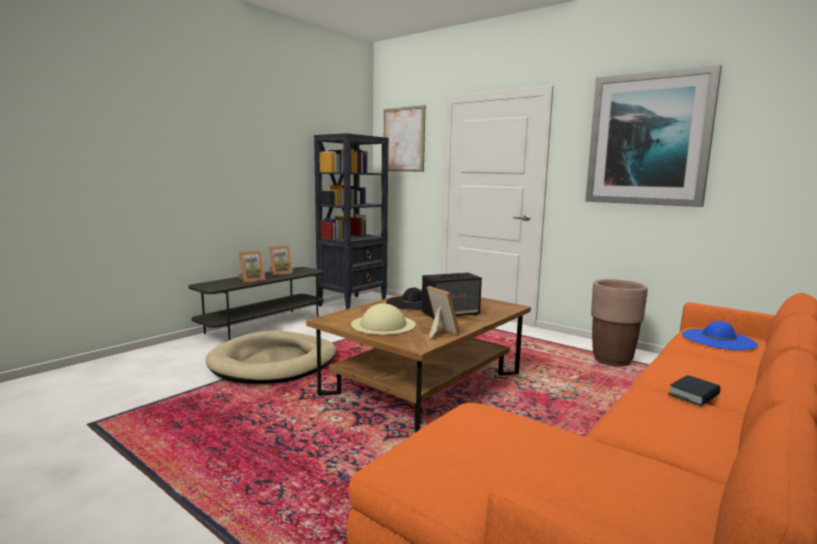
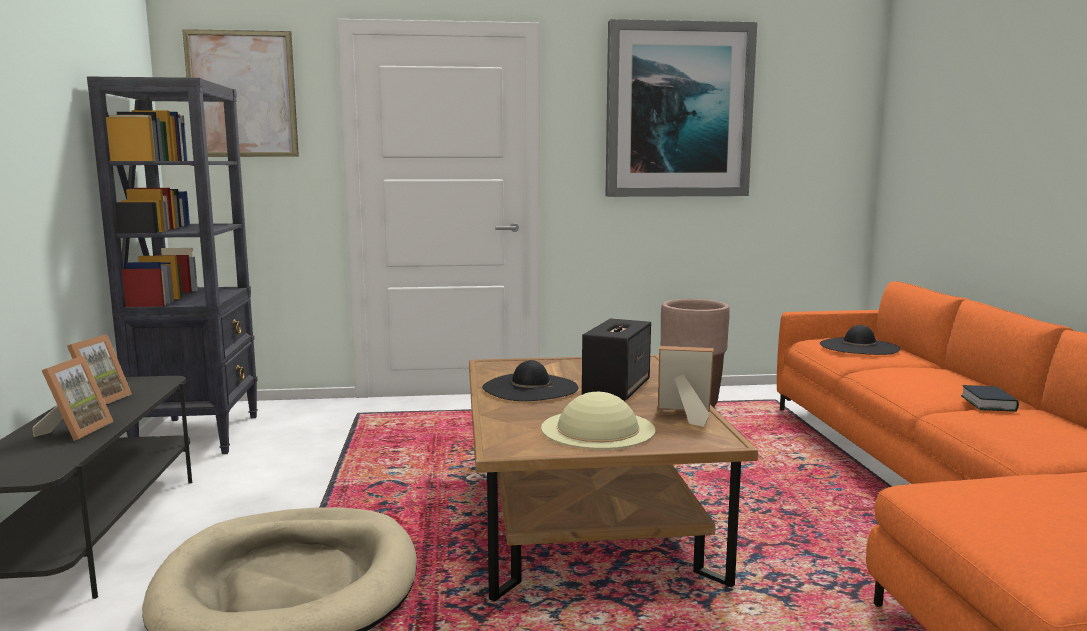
camera: 45 degrees left, 0 degrees up
blue hat [682,321,758,350] -> black hat [820,325,900,355]

